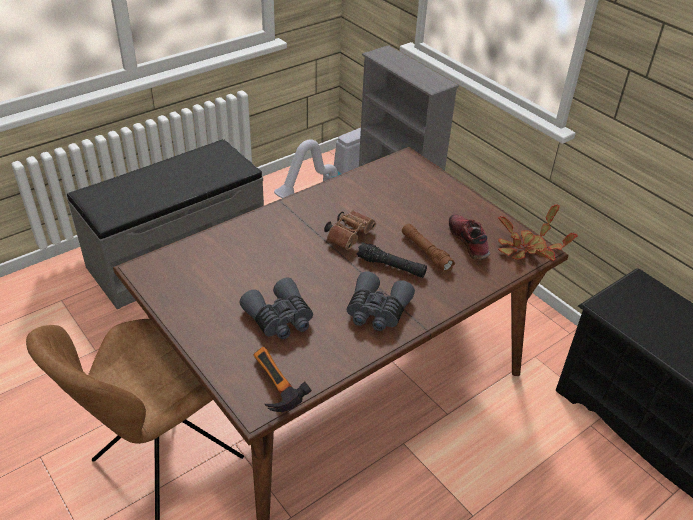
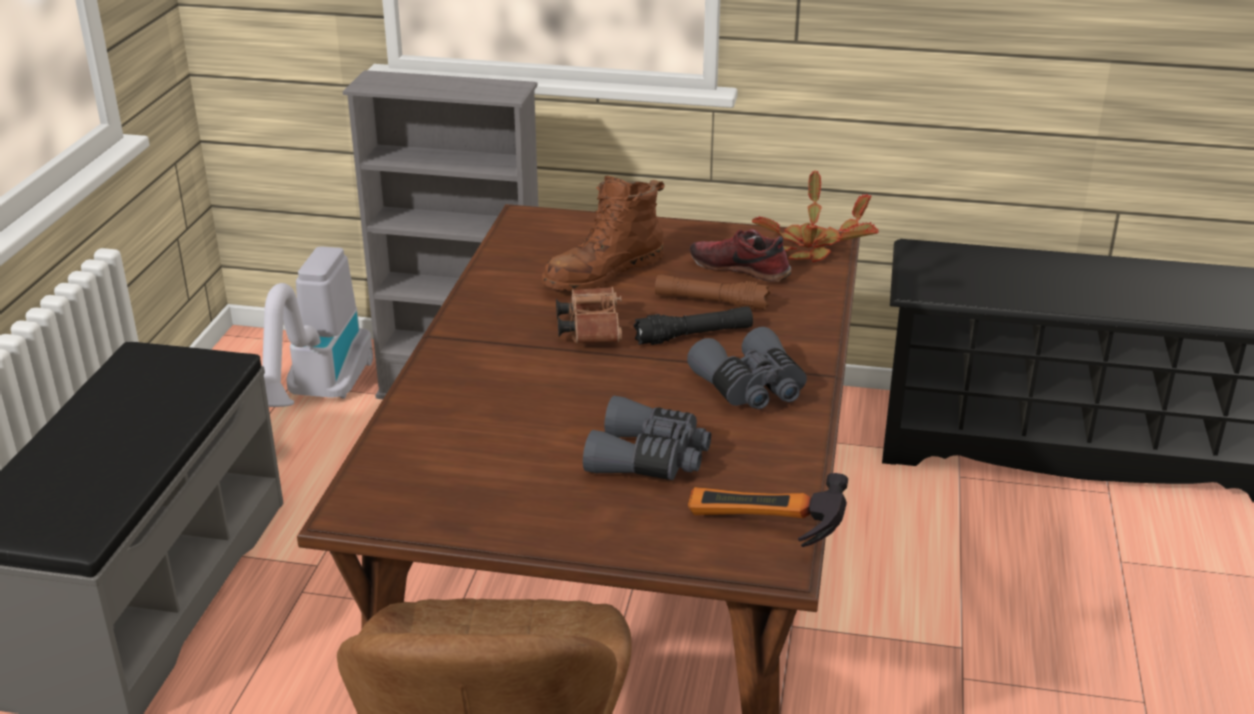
camera: 40 degrees left, 10 degrees down
none -> brown boot [541,175,665,291]

